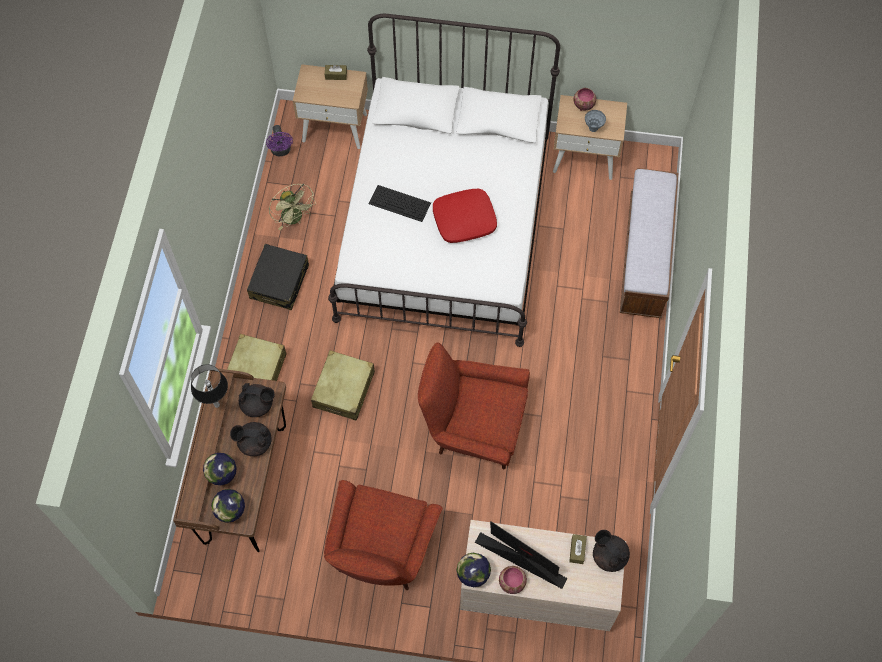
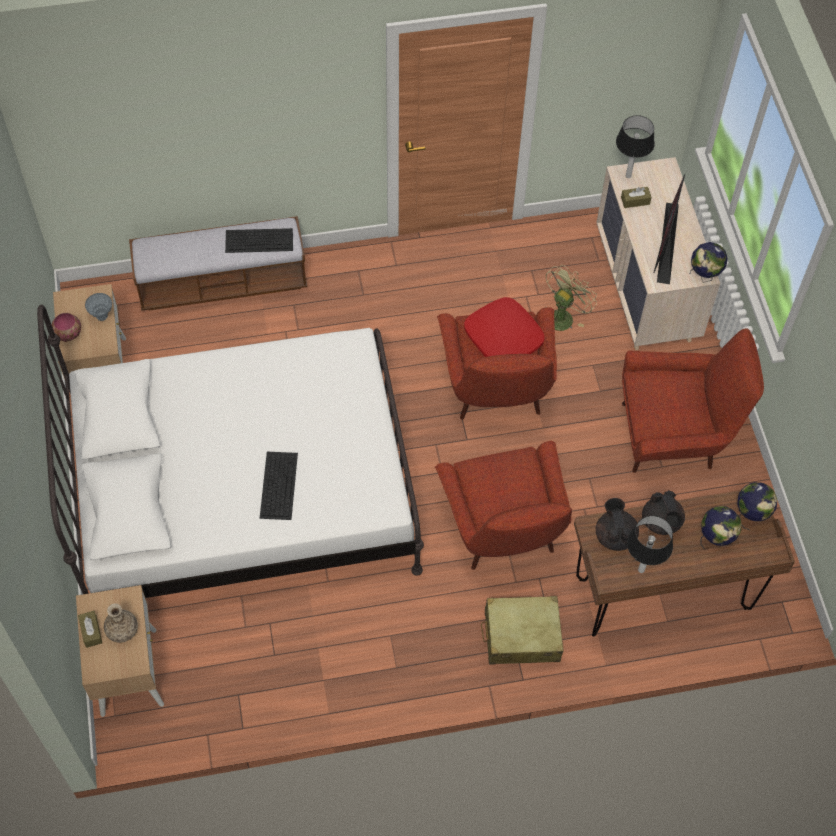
camera: 110 degrees left, 5 degrees down
black suitcase [247,244,309,310] -> none
purple fan [266,125,293,156] -> none
green fan [269,184,316,230] -> green fan moved to [544,265,597,331]
beige suitcase [311,350,375,421] -> red armchair [435,441,572,570]
red pillow [433,189,497,243] -> red pillow moved to [464,297,545,357]
bowl [499,566,527,594] -> none
black teapot [593,530,630,572] -> table lamp [616,115,655,178]
none -> vase [104,603,138,643]
none -> keyboard [225,228,293,253]

